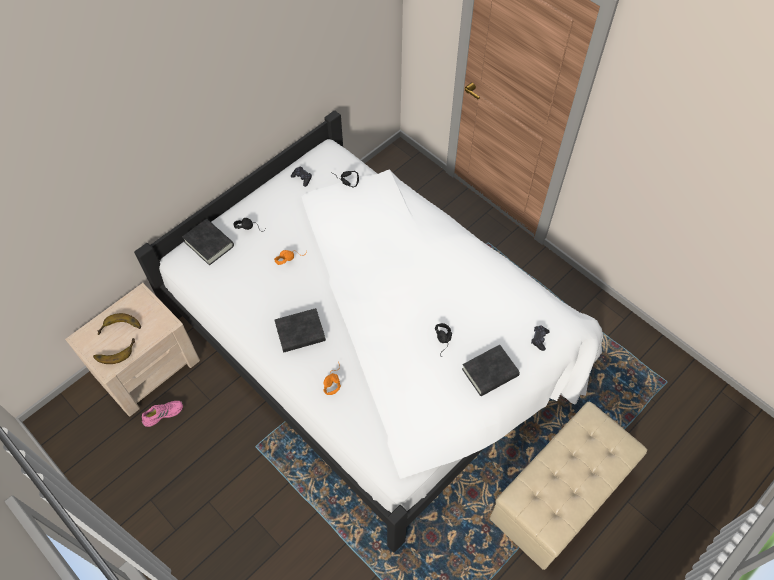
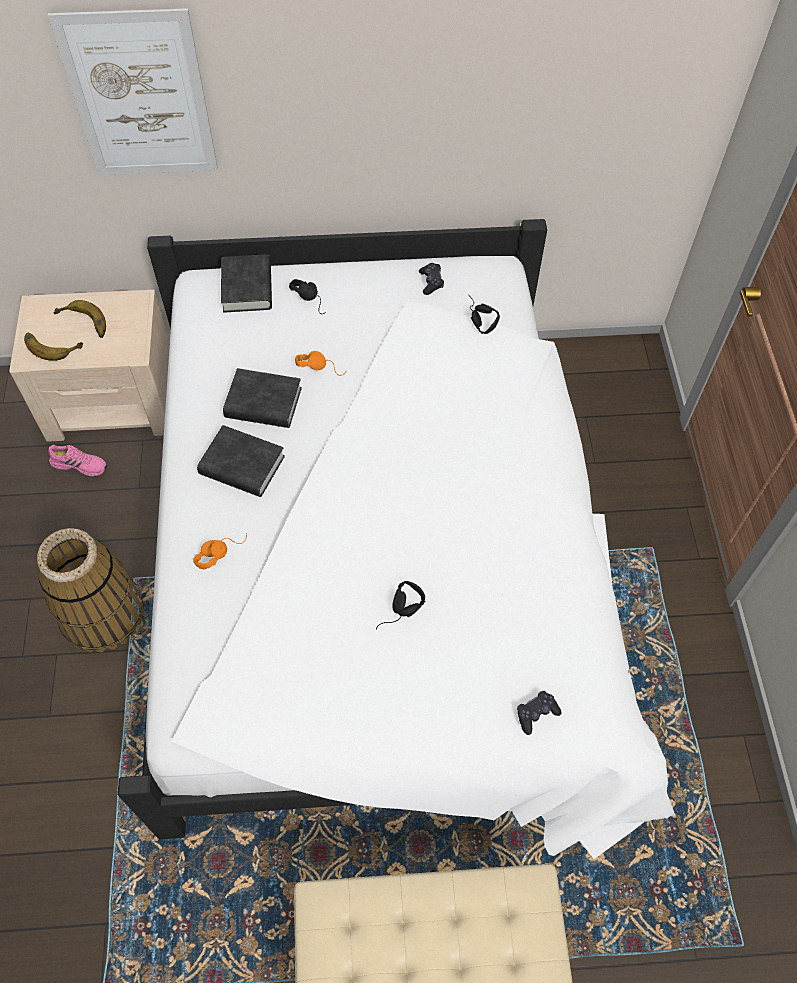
camera: 40 degrees right, 0 degrees up
black book [462,345,520,396] -> black book moved to [223,368,302,428]
none -> basket [37,528,144,653]
none -> picture [48,8,218,175]

